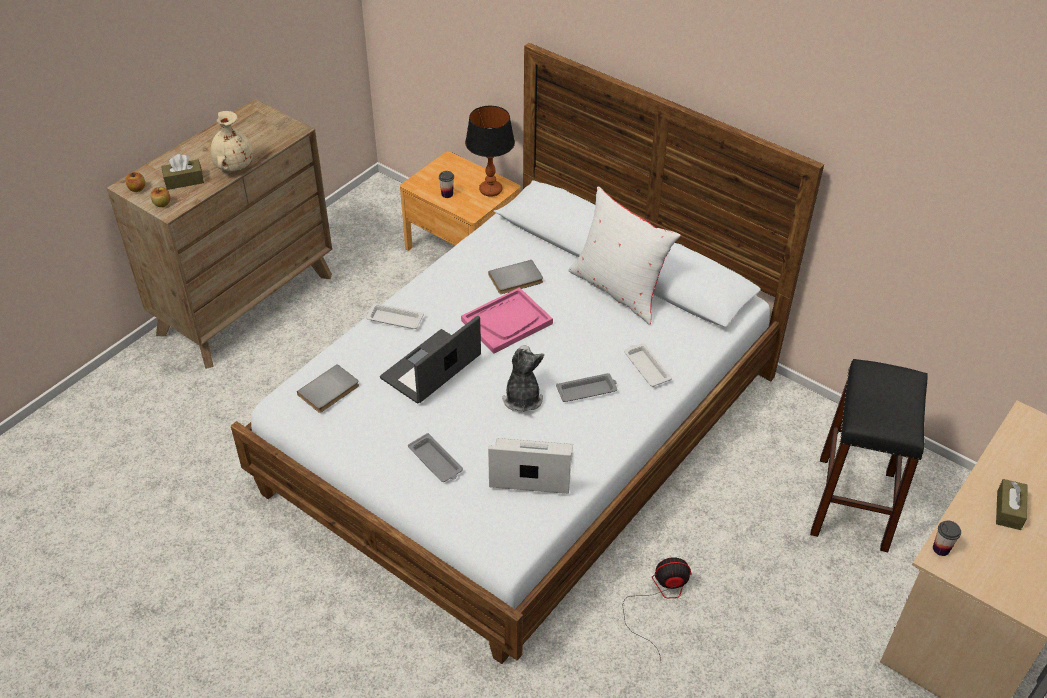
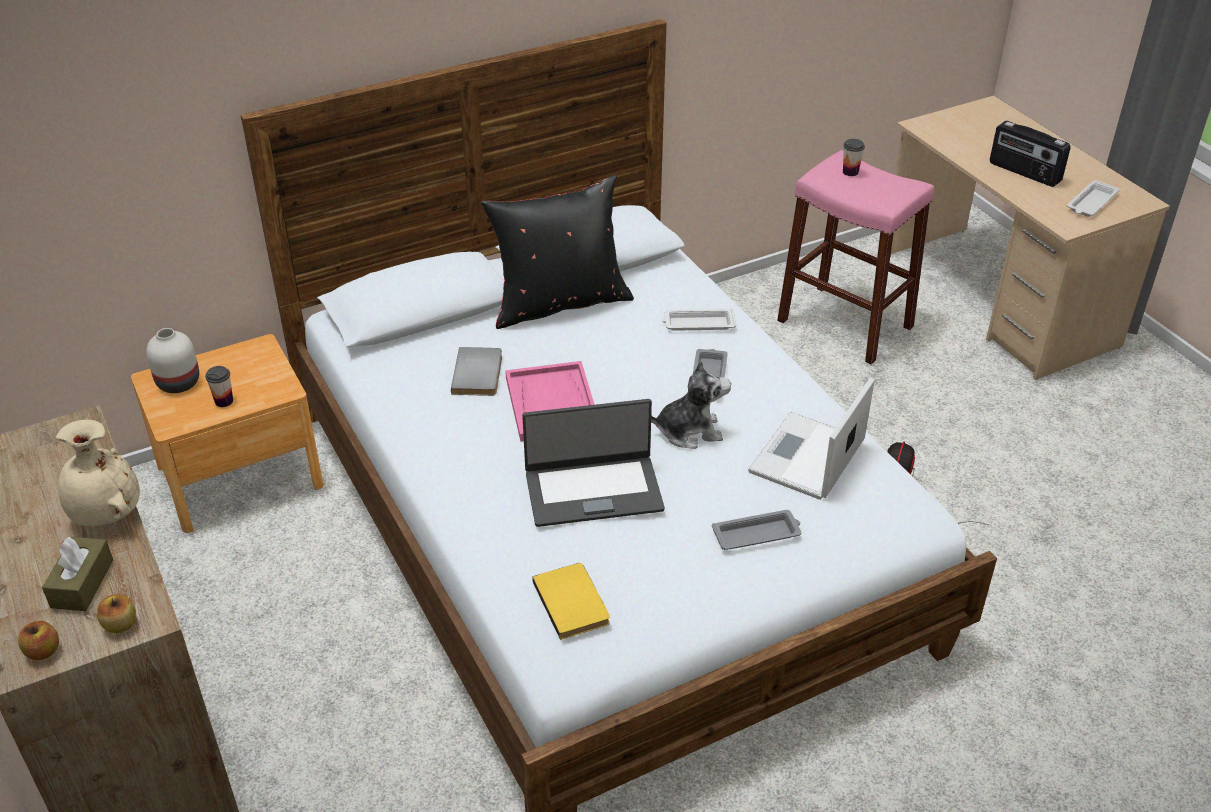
camera: 65 degrees left, 5 degrees down
grey book [297,364,359,413] -> yellow book [532,563,610,640]
white tray [366,303,424,329] -> white tray moved to [1067,180,1120,217]
laptop [380,315,481,404] -> laptop turned 75 degrees counterclockwise [522,399,665,527]
table lamp [465,106,515,197] -> none
plush toy [502,345,544,412] -> plush toy turned 150 degrees clockwise [651,360,731,449]
white pillow [568,187,681,325] -> black pillow [481,175,634,329]
black stool [810,359,928,552] -> pink stool [777,150,934,365]
cup [933,521,961,556] -> cup moved to [843,139,865,176]
brown tissue box [996,479,1028,530] -> radio [990,121,1071,187]
none -> white vase [146,328,199,393]

